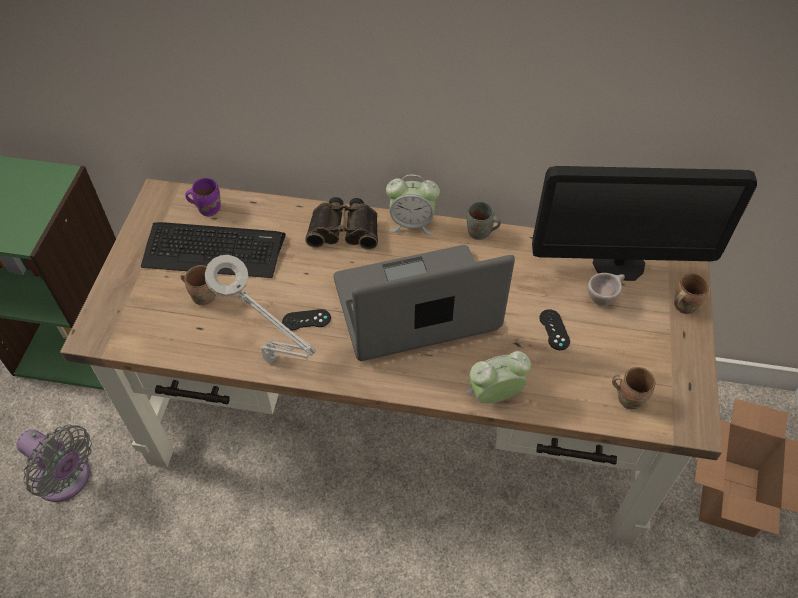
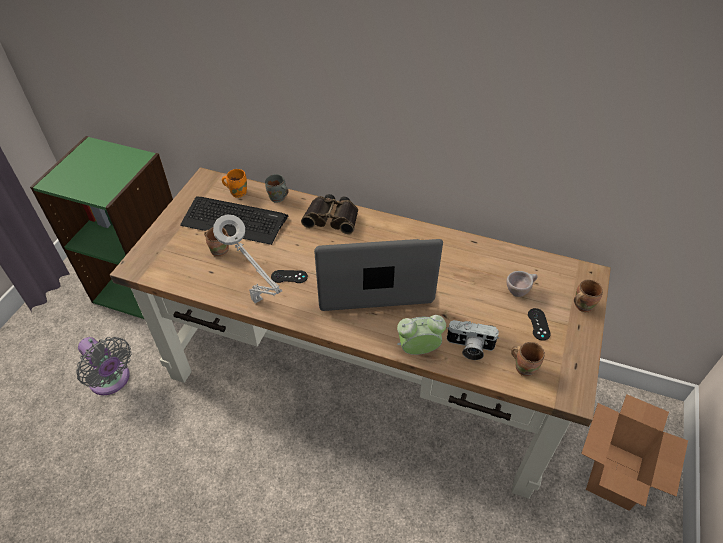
camera: 10 degrees right, 5 degrees down
purple mug [185,178,221,217] -> orange mug [222,169,247,198]
alarm clock [386,175,440,234] -> none
grey mug [467,201,501,240] -> grey mug moved to [265,174,289,202]
monitor [532,166,757,281] -> none
black game controller [539,309,570,350] -> black game controller moved to [528,308,551,341]
none -> camera [447,320,499,360]

